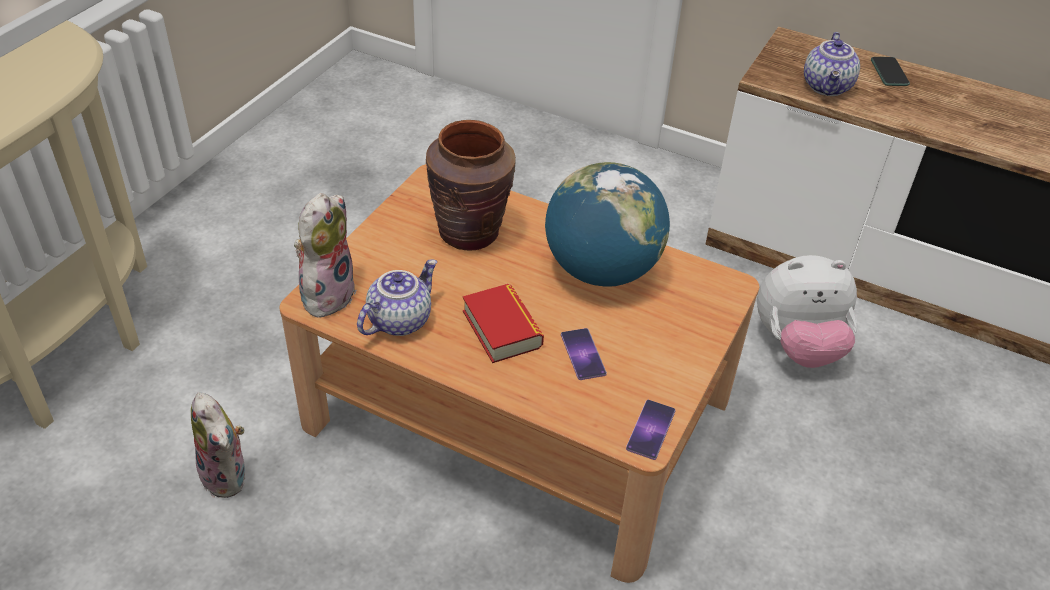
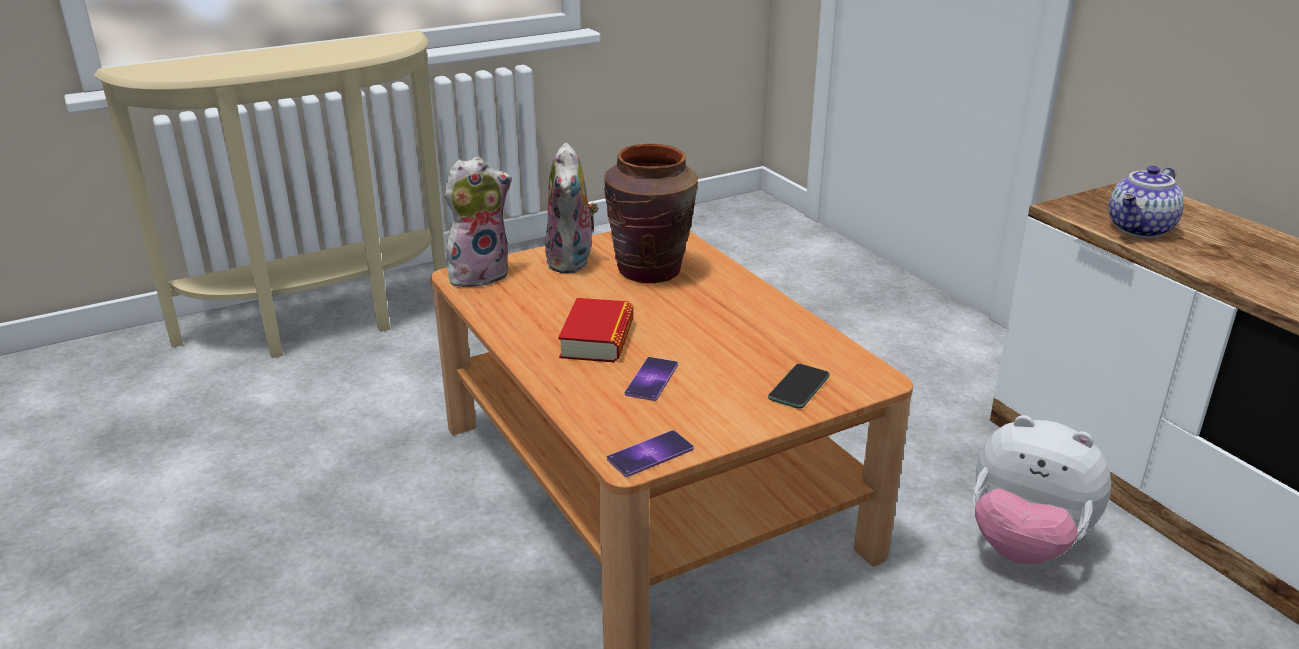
camera: 35 degrees right, 15 degrees down
plush toy [191,392,245,498] -> plush toy moved to [545,143,599,273]
teapot [357,259,437,336] -> none
globe [545,162,670,287] -> none
phone [871,57,910,86] -> phone moved to [768,364,830,409]

